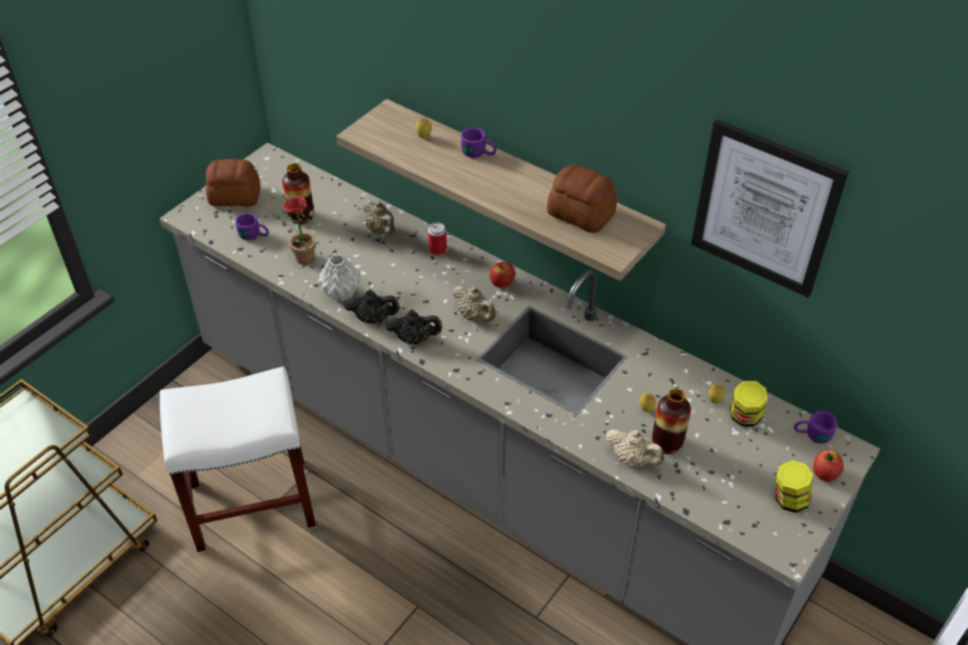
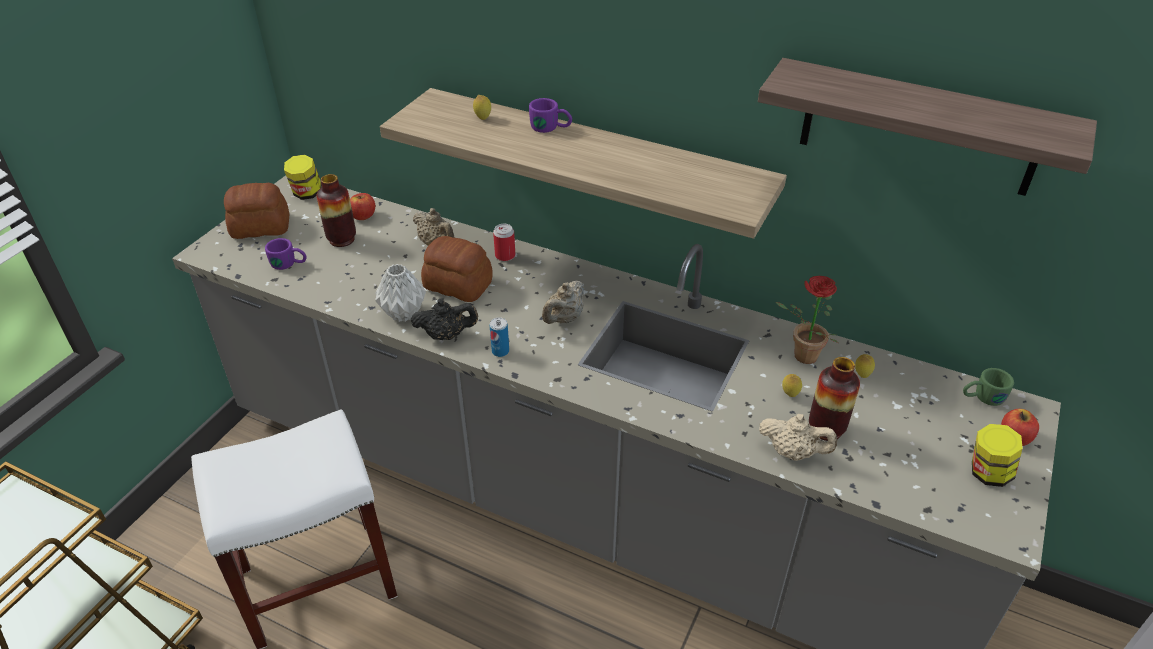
camera: 10 degrees left, 5 degrees down
potted plant [271,197,316,265] -> potted plant moved to [775,276,839,364]
black teapot [385,310,443,345] -> can [490,317,509,357]
beige teapot [453,286,496,321] -> beige teapot turned 90 degrees clockwise [542,280,584,324]
apple [490,262,515,288] -> apple moved to [350,193,375,220]
bread [547,165,617,233] -> bread moved to [421,236,492,302]
picture [691,119,849,298] -> shelf [758,58,1097,196]
jar [730,381,768,426] -> jar moved to [284,155,322,200]
purple mug [794,411,838,444] -> green mug [963,368,1014,406]

